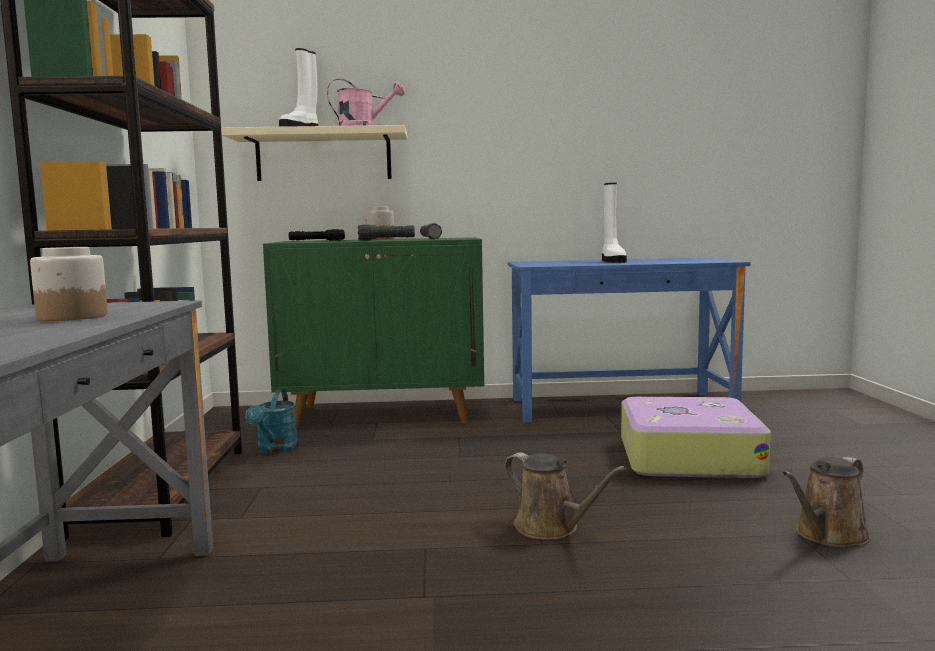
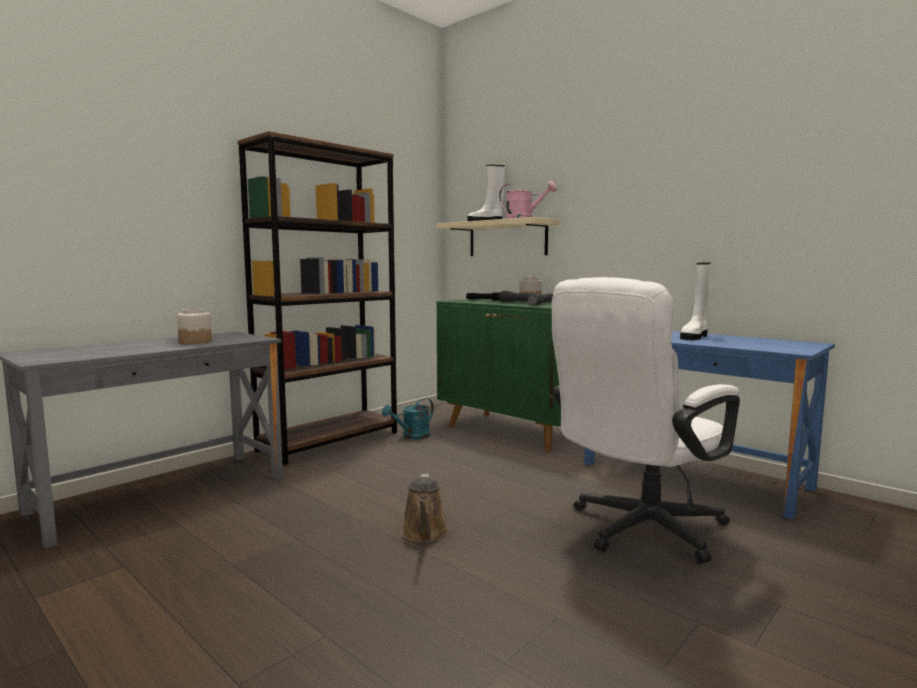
camera: 45 degrees right, 0 degrees up
suitcase [621,397,771,478] -> white office chair [552,277,740,563]
brown watering can [783,457,871,547] -> none

